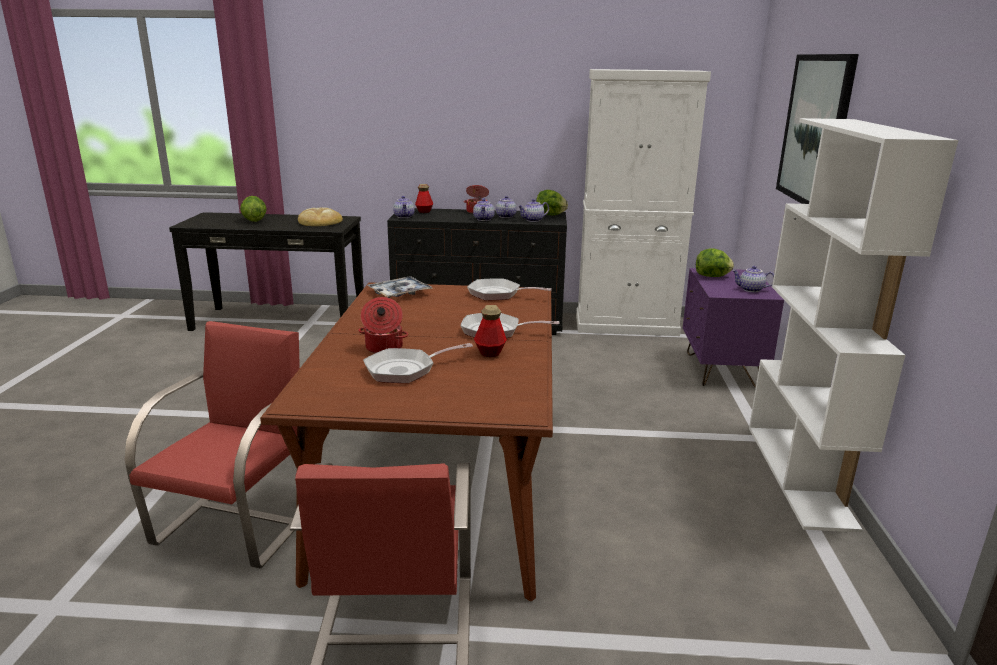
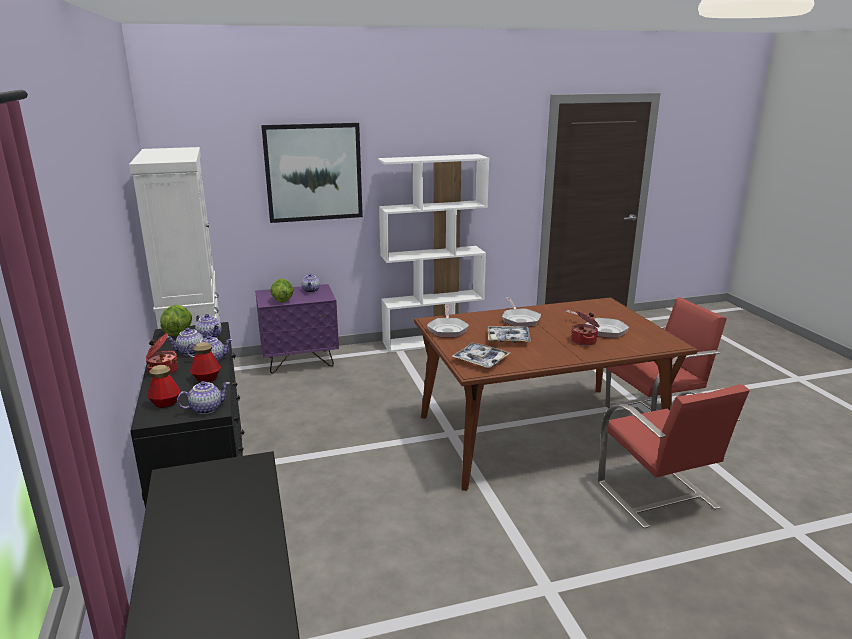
camera: 110 degrees left, 0 degrees up
red chair [125,321,300,568] -> red chair turned 105 degrees counterclockwise [598,384,750,528]
lettuce [240,196,267,222] -> none
bread [298,207,343,226] -> none
bottle [474,305,507,357] -> bottle moved to [190,342,221,382]
none -> tray [488,326,531,343]

